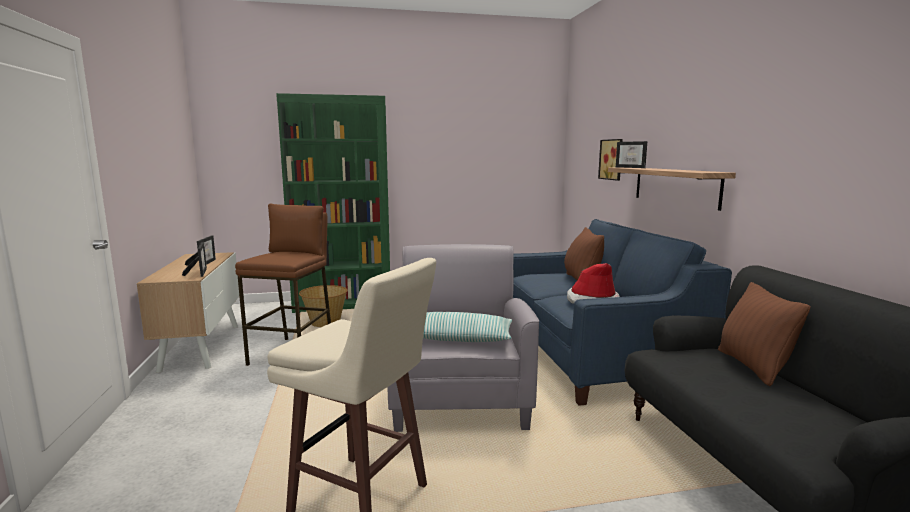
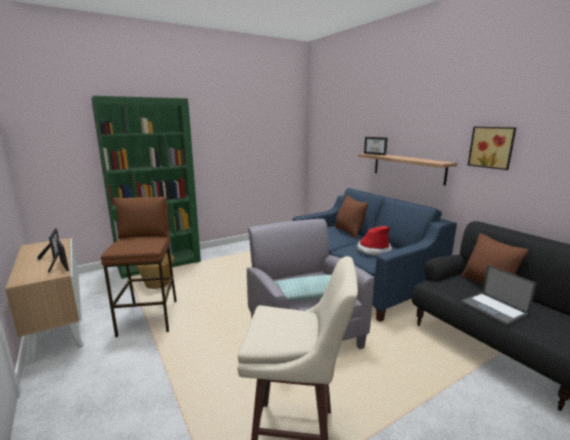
camera: 20 degrees left, 5 degrees up
picture [598,139,623,181] -> picture moved to [468,127,516,170]
none -> laptop [461,265,536,326]

